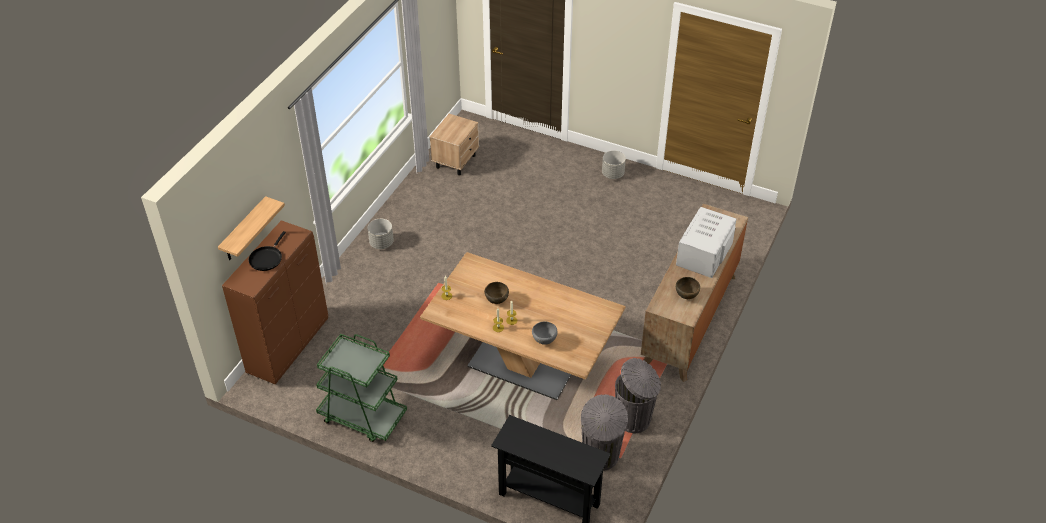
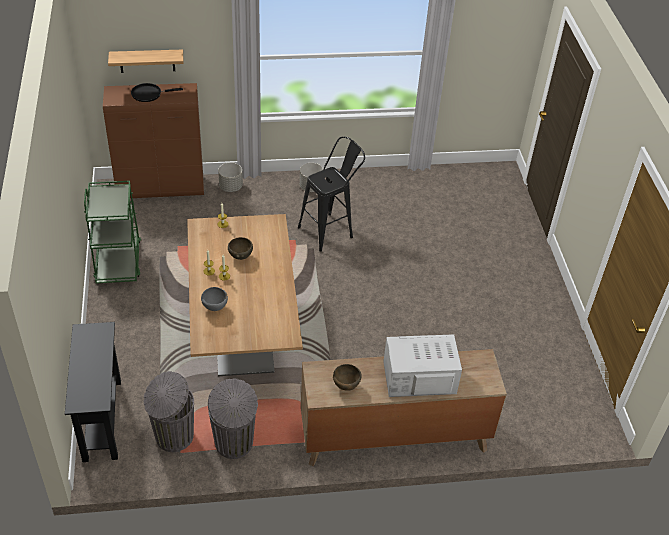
camera: 55 degrees right, 0 degrees up
beige nightstand [430,114,479,176] -> none
grey planter [602,150,626,179] -> grey planter moved to [218,162,243,192]
none -> black stool [298,136,365,252]

